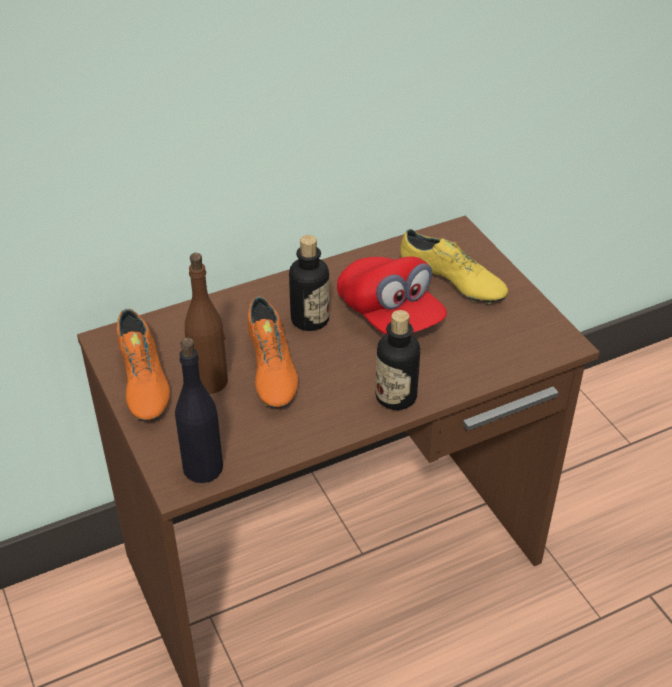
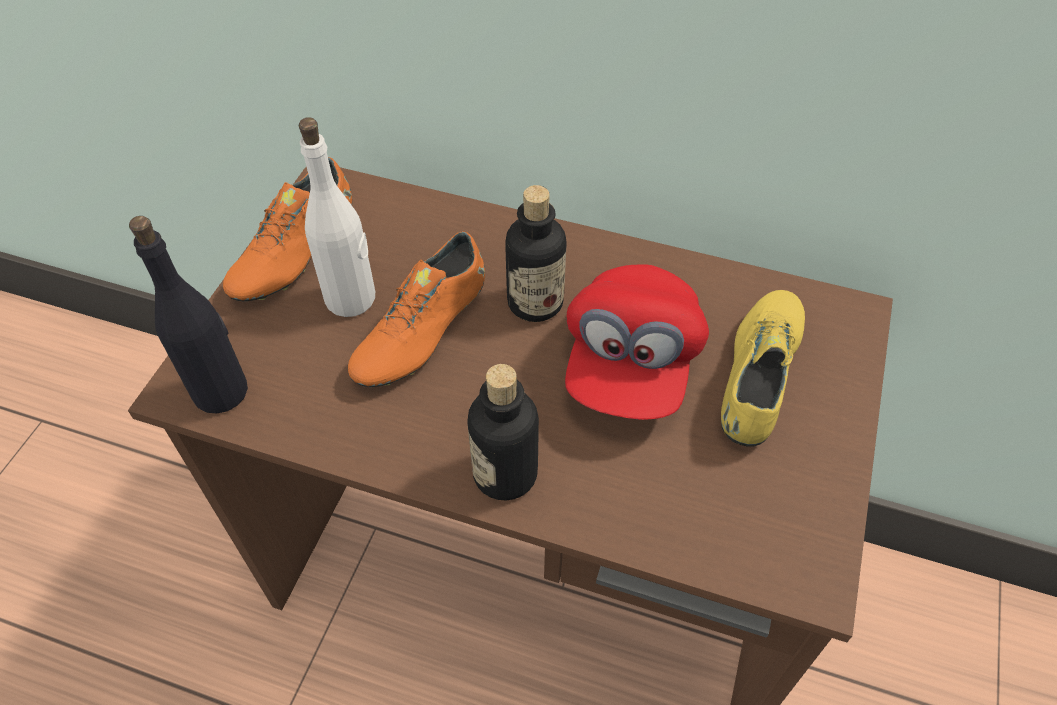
camera: 45 degrees right, 10 degrees up
brown bottle [185,253,228,394] -> white bottle [299,117,375,317]
yellow shoe [400,229,508,304] -> yellow shoe turned 150 degrees counterclockwise [721,290,805,447]

